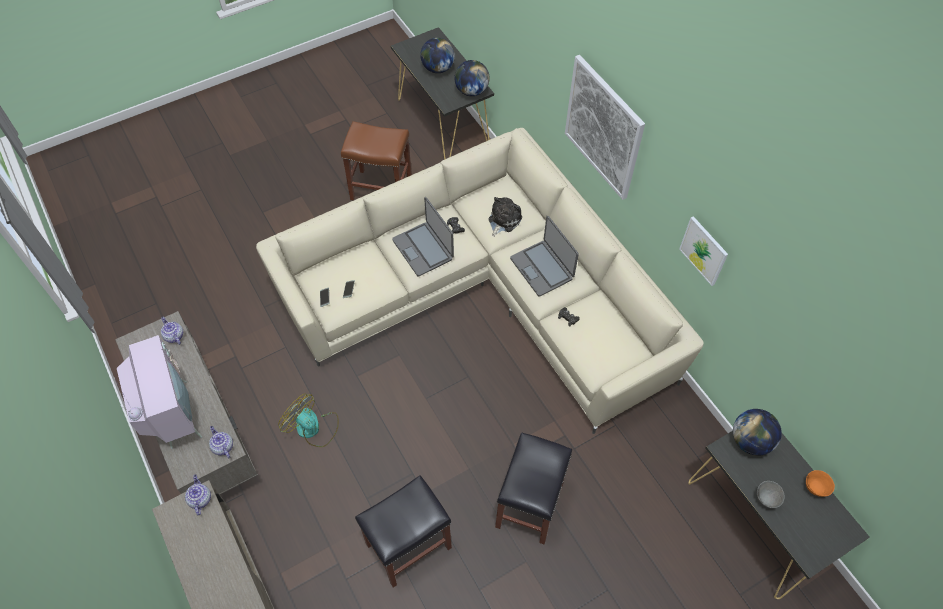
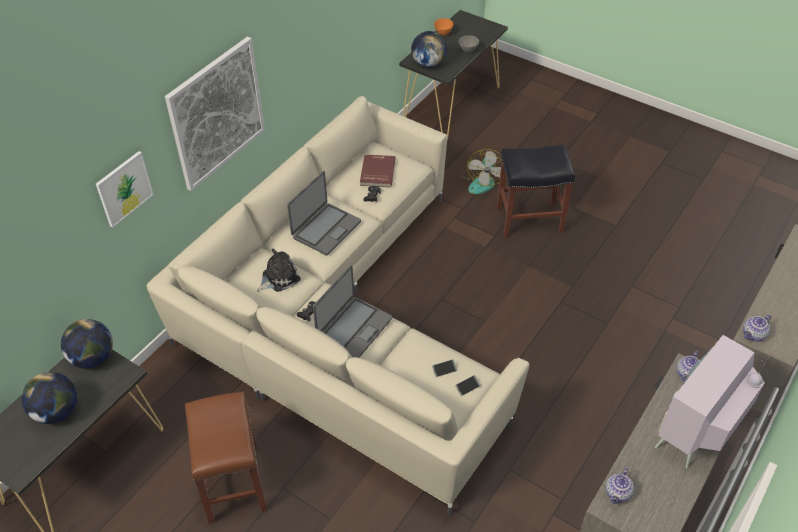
camera: 115 degrees left, 10 degrees down
fan [278,394,339,447] -> fan moved to [460,149,502,194]
black stool [355,475,452,588] -> none
plush toy [488,197,522,237] -> plush toy turned 135 degrees clockwise [257,249,301,292]
picture [679,216,728,286] -> picture moved to [96,151,154,228]
none -> red book [360,154,396,188]

